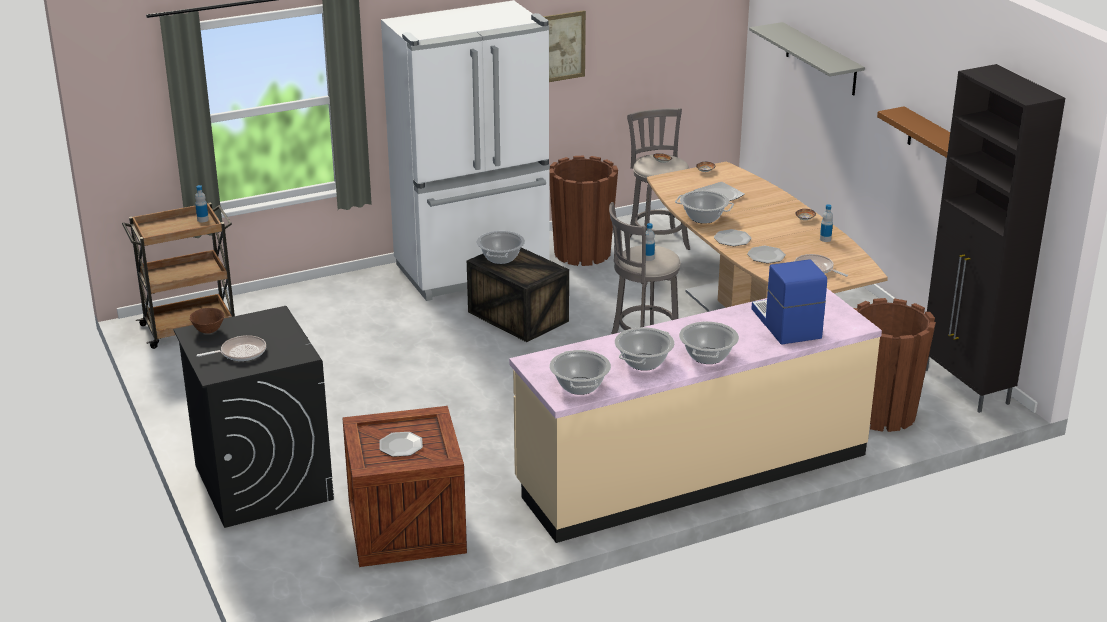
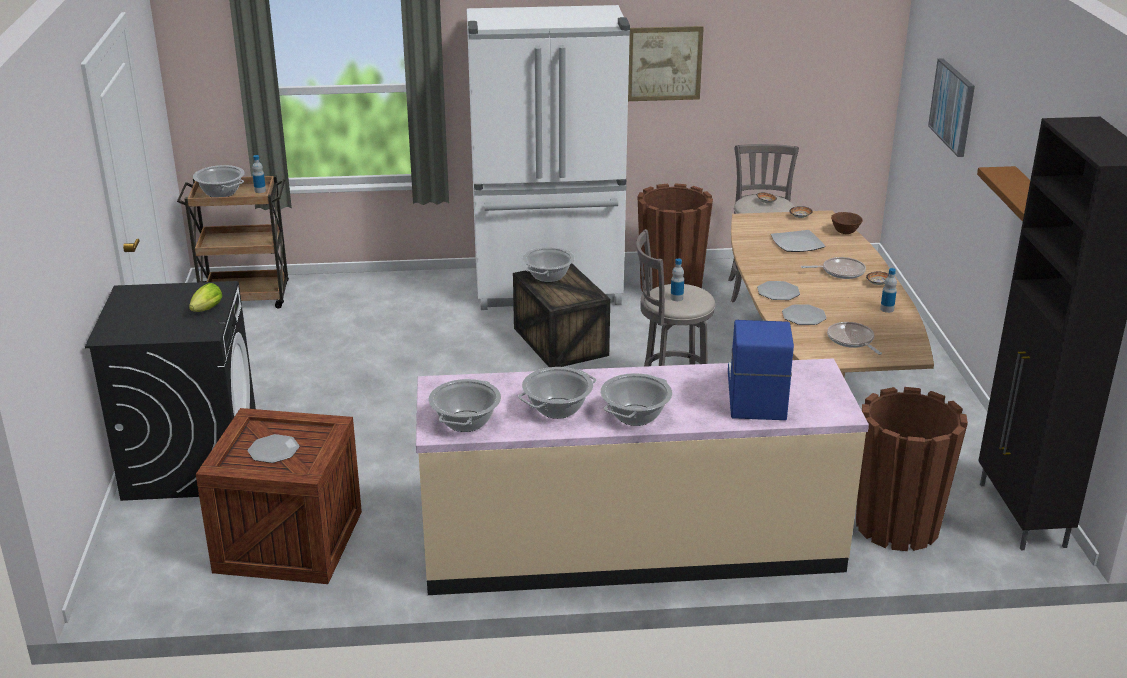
camera: 20 degrees right, 0 degrees up
brown bowl [190,308,224,333] -> brown bowl moved to [831,212,863,234]
frying pan [196,335,266,361] -> frying pan moved to [801,257,866,279]
cooking pot [675,190,734,224] -> cooking pot moved to [193,165,245,197]
grey shelf [749,22,865,95] -> picture [928,59,975,157]
none -> lettuce [189,283,222,312]

